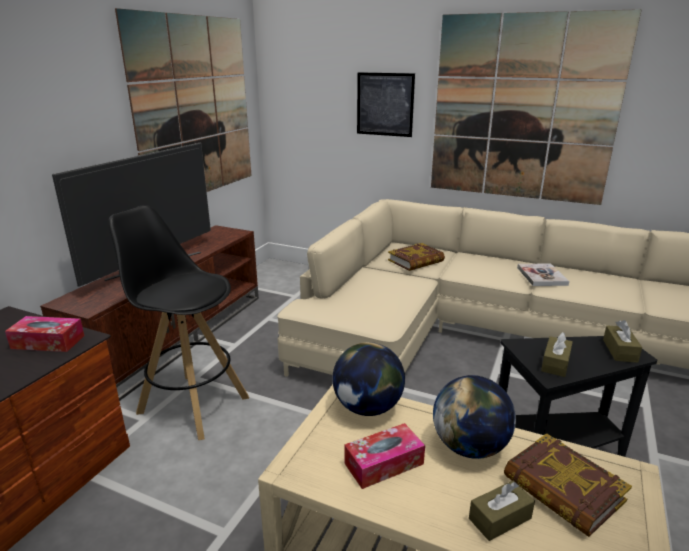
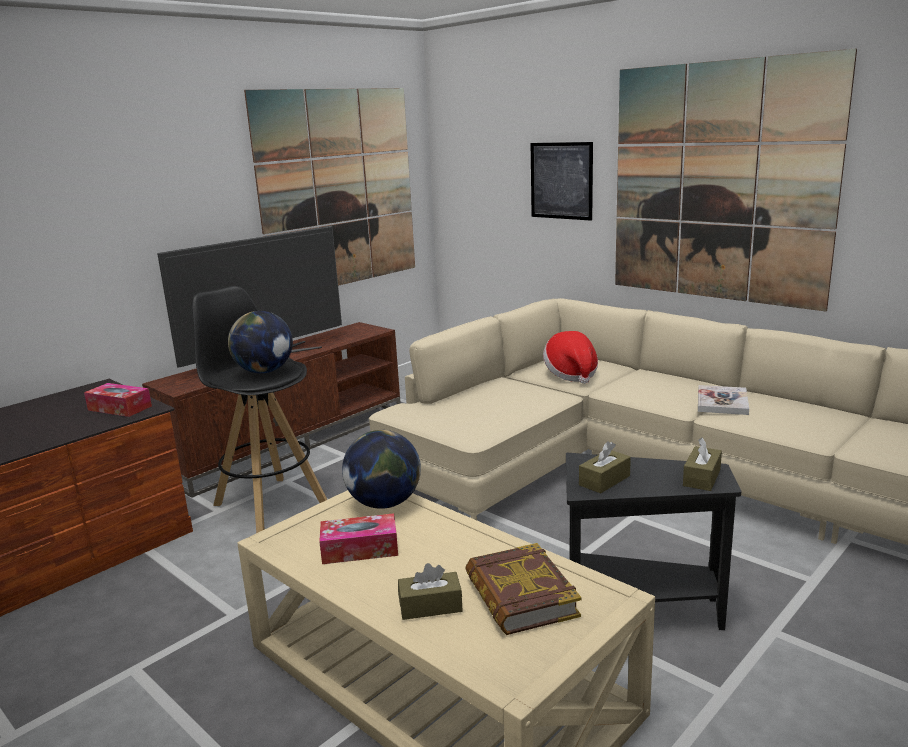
camera: 20 degrees right, 5 degrees down
book [388,243,445,271] -> hat [543,331,598,384]
globe [433,375,516,459] -> globe moved to [228,311,293,373]

